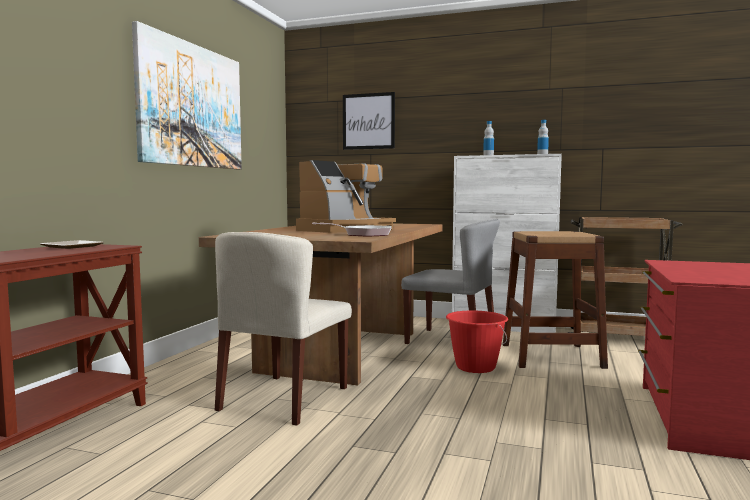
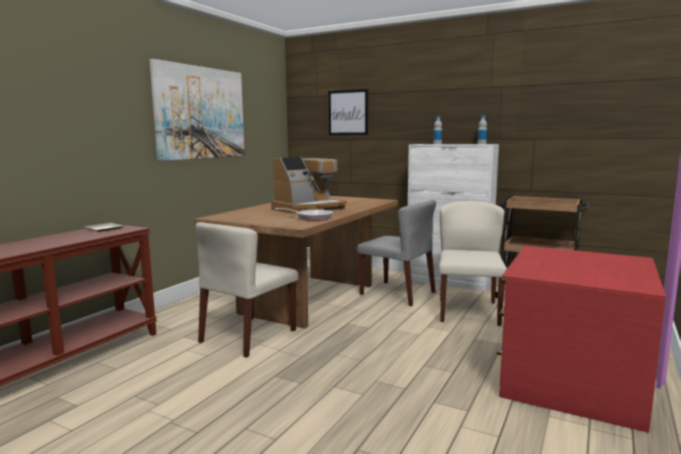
camera: 10 degrees right, 5 degrees up
red bucket [446,311,508,373] -> none
brown stool [503,231,608,369] -> beige chair [439,201,507,326]

